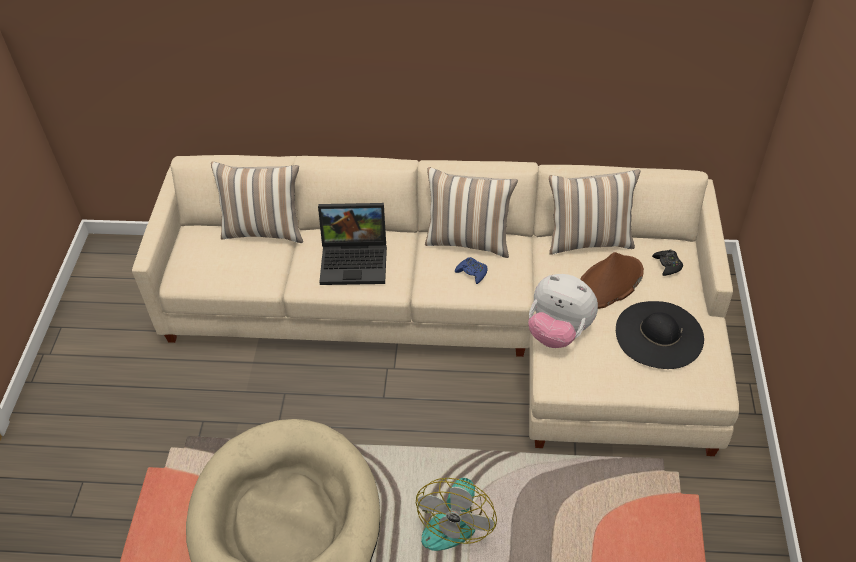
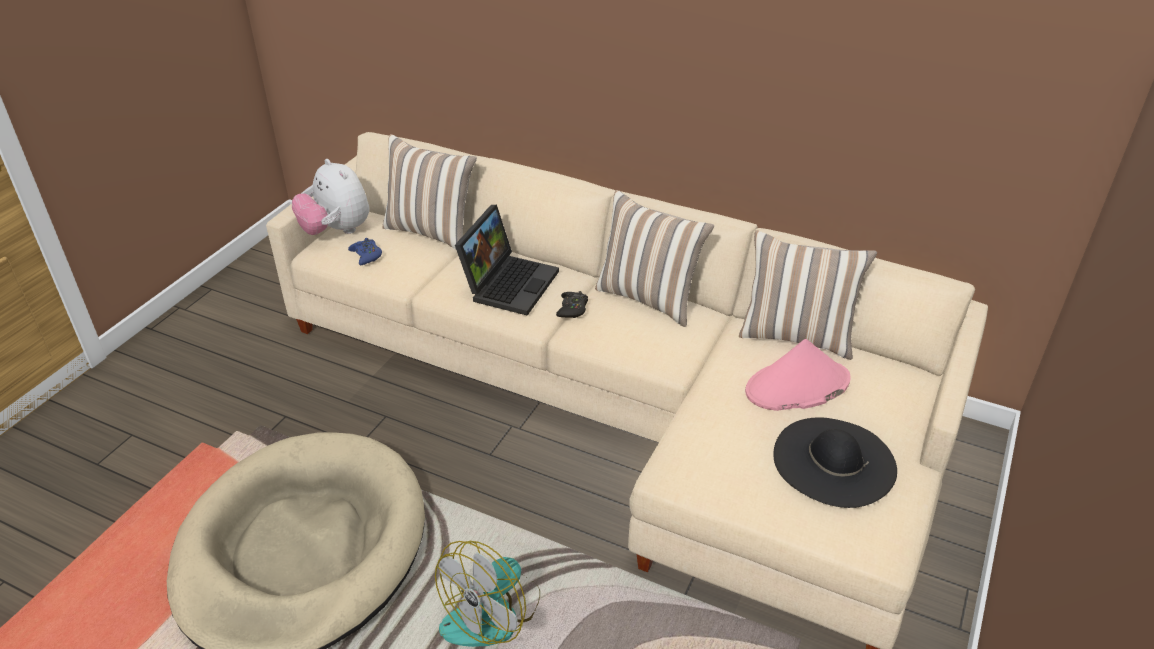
camera: 20 degrees right, 10 degrees down
laptop [318,203,387,285] -> laptop turned 90 degrees counterclockwise [455,205,559,316]
blue game controller [455,257,488,284] -> blue game controller moved to [348,238,382,265]
plush toy [528,274,598,348] -> plush toy moved to [292,159,369,235]
brown hat [580,252,644,309] -> pink hat [745,339,851,411]
black game controller [652,249,683,276] -> black game controller moved to [556,291,588,318]

